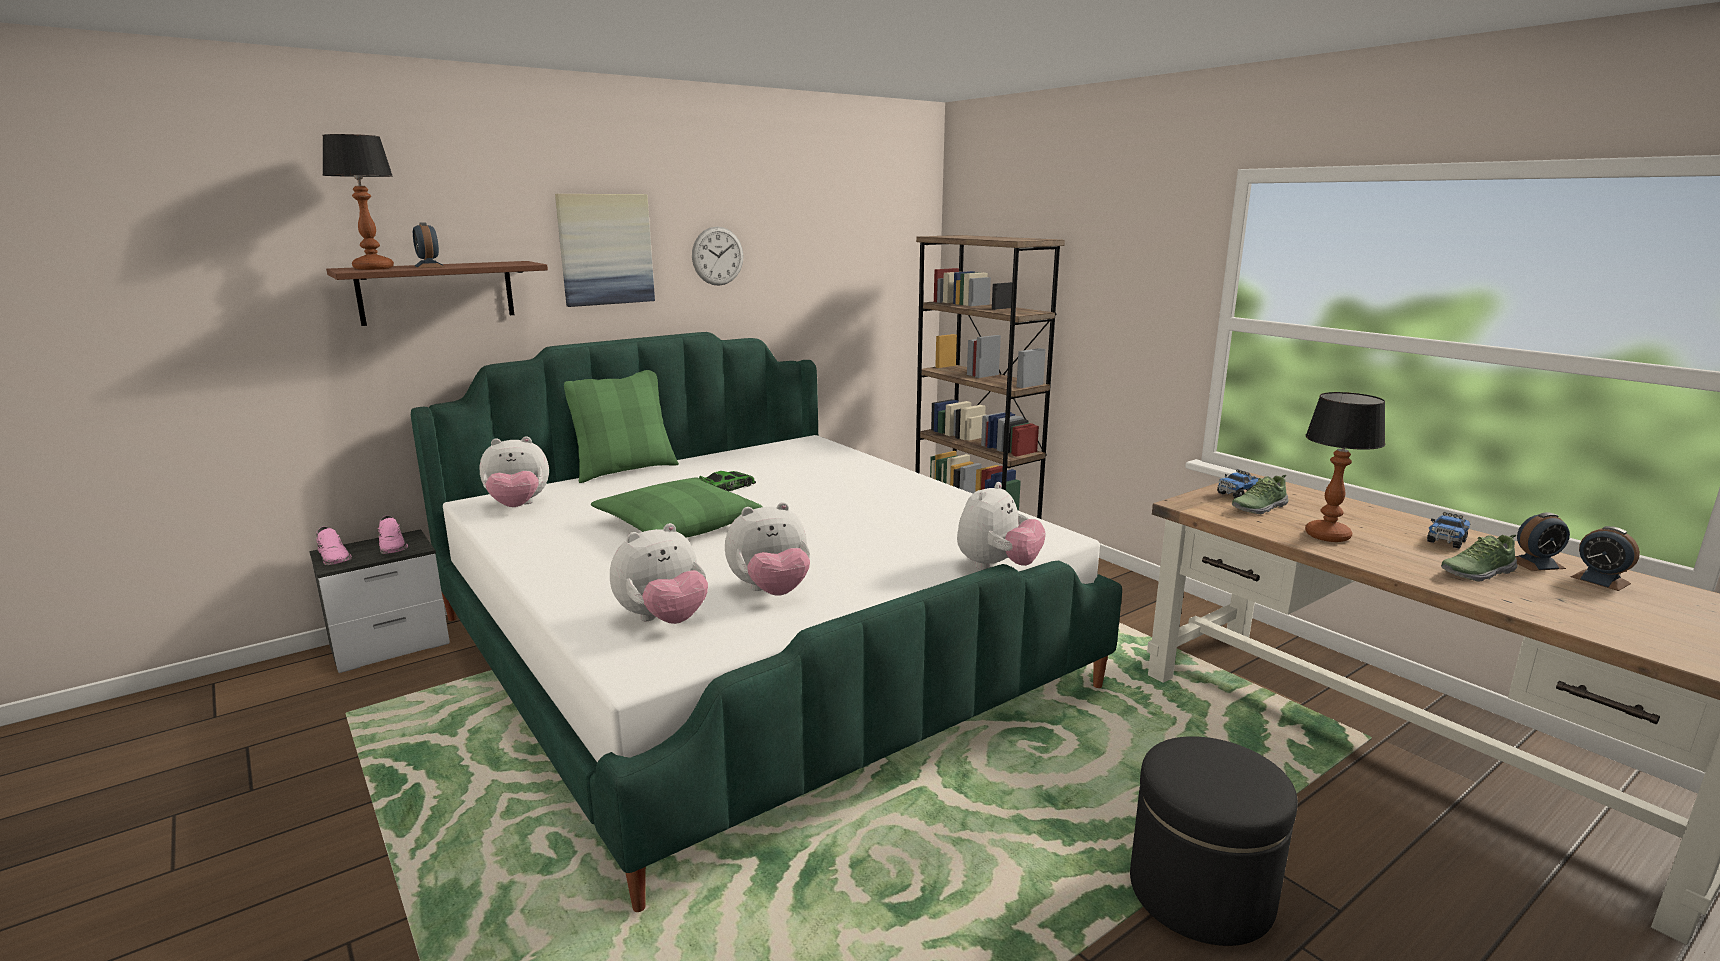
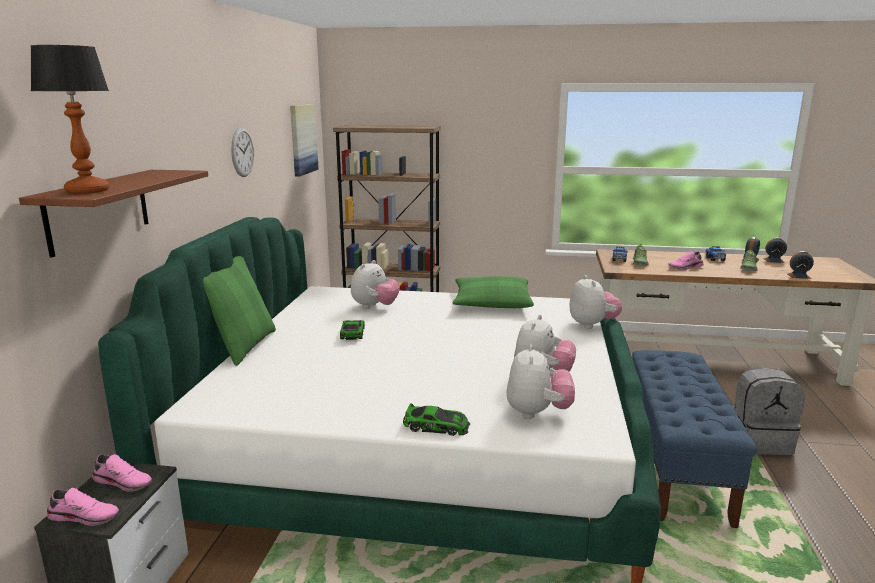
camera: 45 degrees left, 0 degrees up
alarm clock [413,222,444,268] -> alarm clock moved to [788,251,814,279]
plush toy [479,436,549,507] -> plush toy moved to [351,260,400,309]
picture [555,194,655,307] -> picture moved to [290,104,319,177]
green pillow [591,477,763,538] -> green pillow moved to [453,276,534,308]
black ottoman [1130,736,1298,946] -> grey backpack [734,368,805,455]
table lamp [1305,392,1385,542] -> pink shoe [669,251,704,270]
none -> toy car [403,403,470,436]
none -> blue bench [632,350,757,528]

